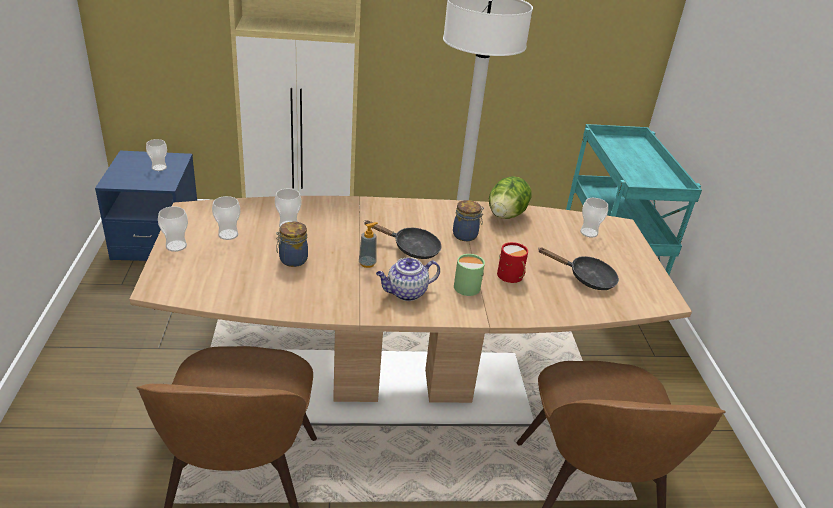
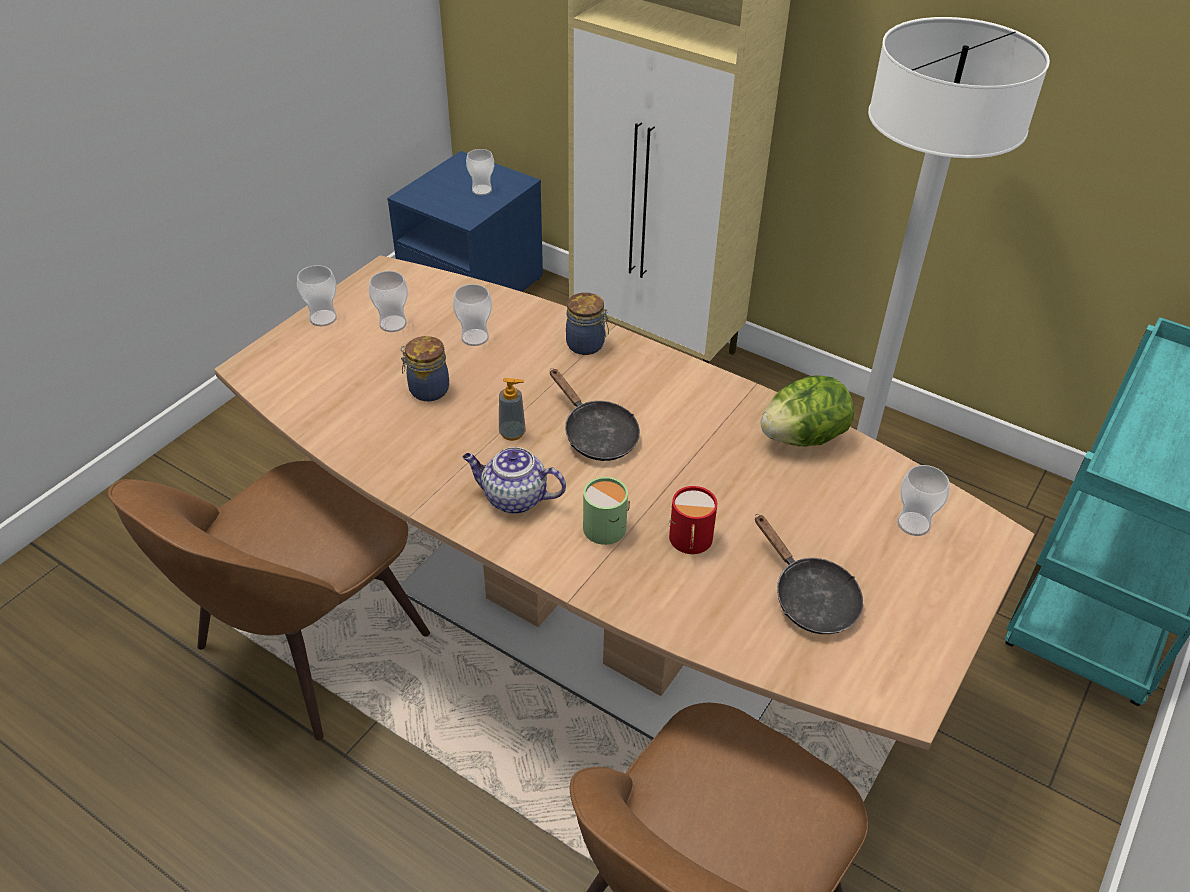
camera: 40 degrees right, 10 degrees up
jar [453,200,484,241] -> jar moved to [566,293,609,355]

